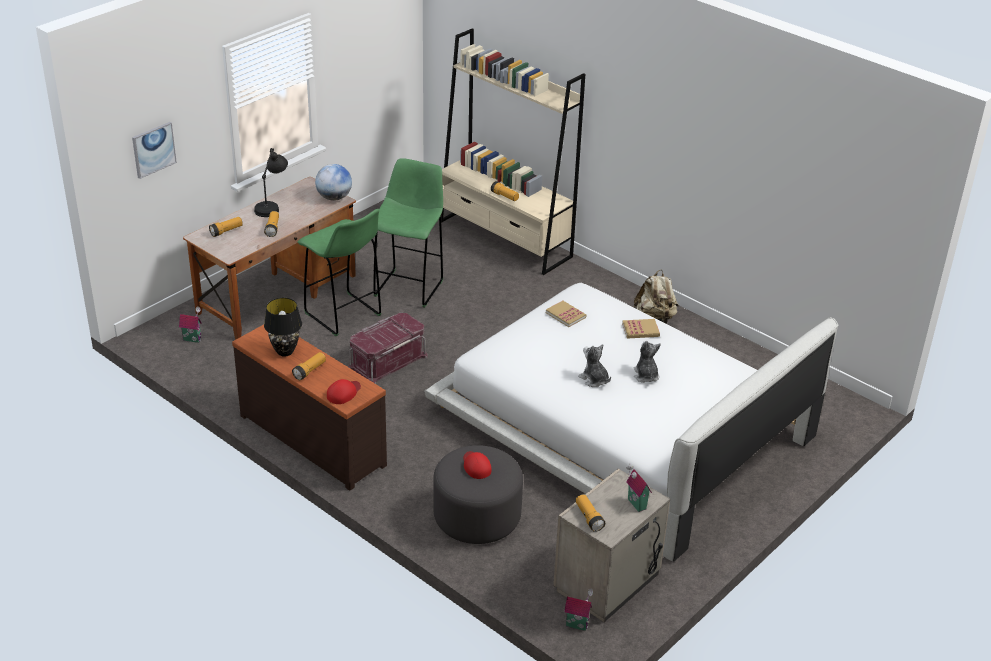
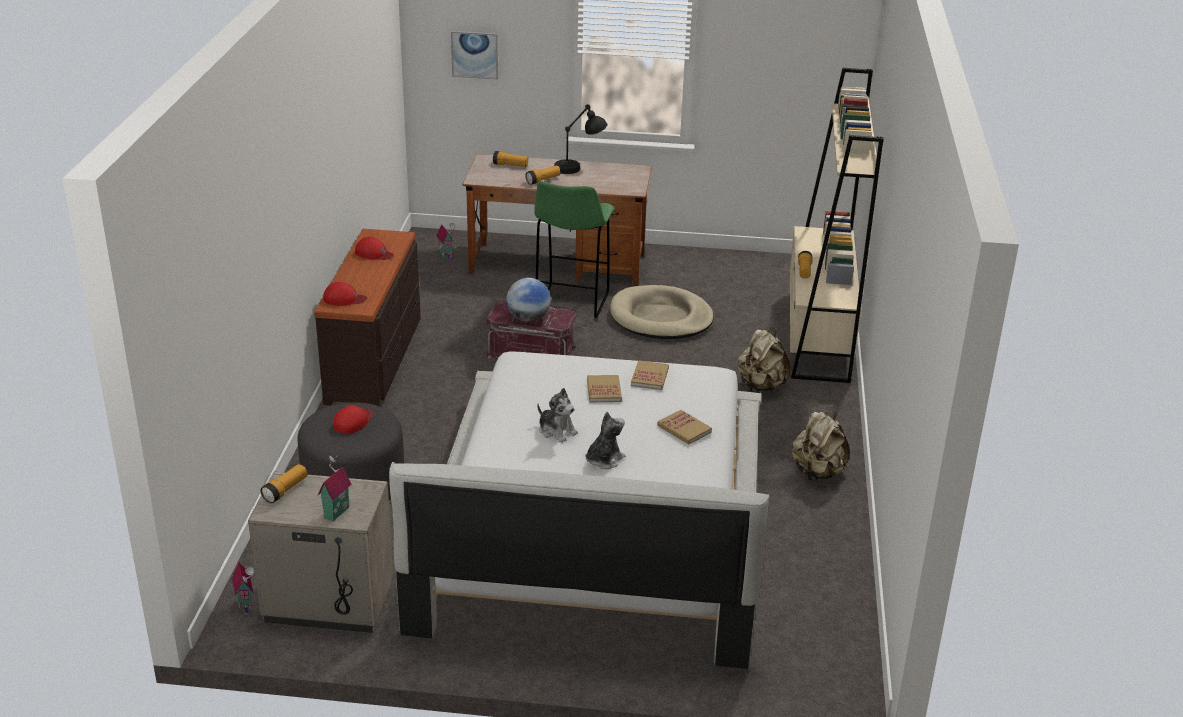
camera: 55 degrees right, 5 degrees down
black table lamp [264,298,302,357] -> red cap [355,237,394,260]
flashlight [292,352,326,380] -> none
globe [315,164,352,201] -> globe moved to [506,278,551,322]
green stool [373,158,443,308] -> beige dog bed [610,285,714,339]
plush toy [578,344,611,387] -> plush toy turned 120 degrees clockwise [537,388,578,443]
none -> book [587,375,622,402]
none -> beige backpack [738,328,790,393]

